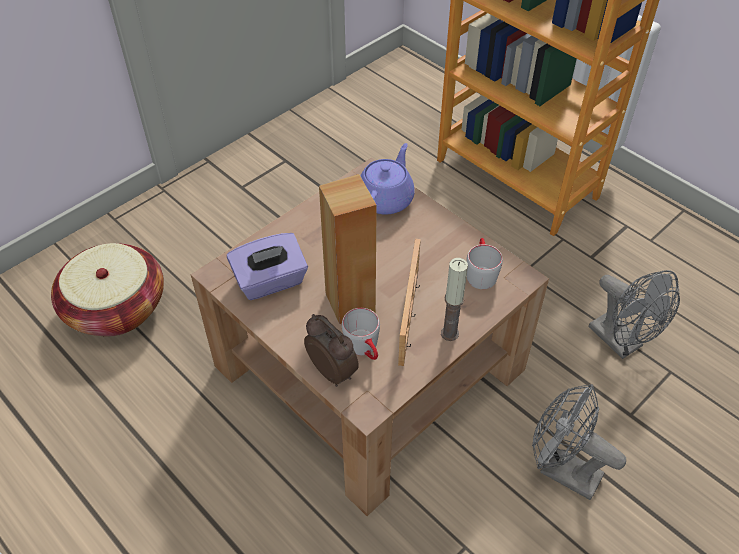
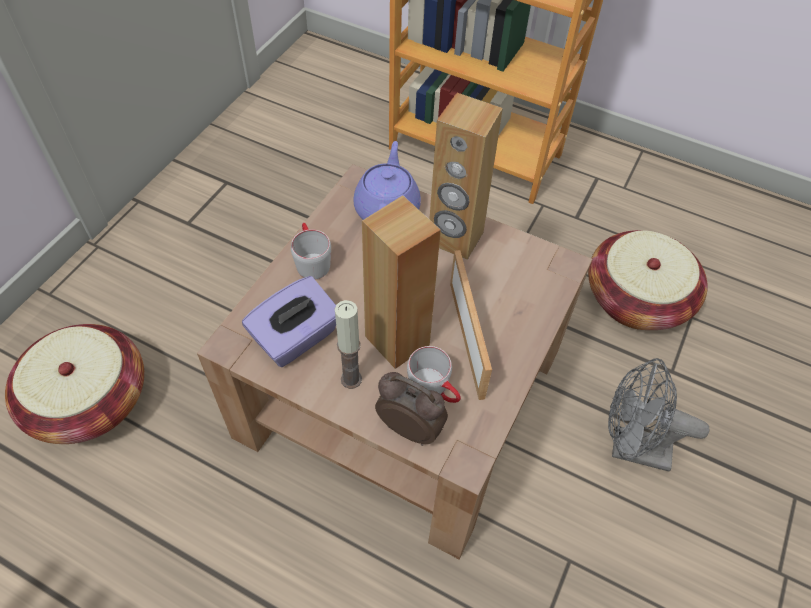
camera: 20 degrees left, 5 degrees up
candle [441,258,468,341] -> candle moved to [335,300,362,389]
grey mug [466,238,503,289] -> grey mug moved to [291,223,331,280]
grey fan [589,270,680,359] -> basket [588,230,708,330]
none -> brown speaker [429,93,503,260]

